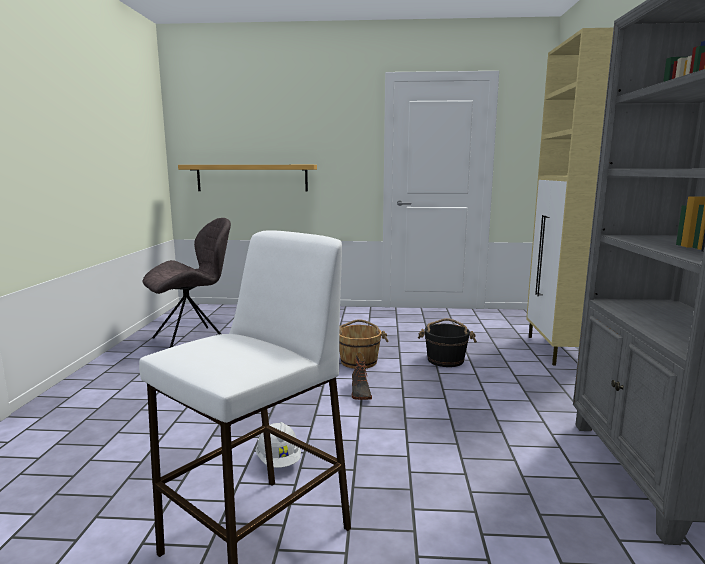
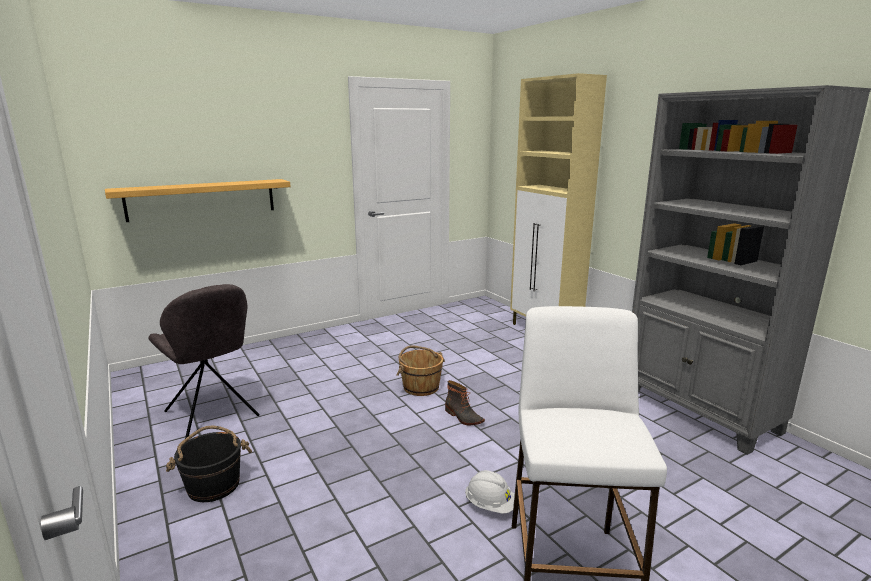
camera: 35 degrees left, 5 degrees up
grey chair [142,218,231,348] -> grey chair turned 120 degrees clockwise [148,284,260,439]
black bucket [418,318,477,367] -> black bucket moved to [166,426,252,502]

